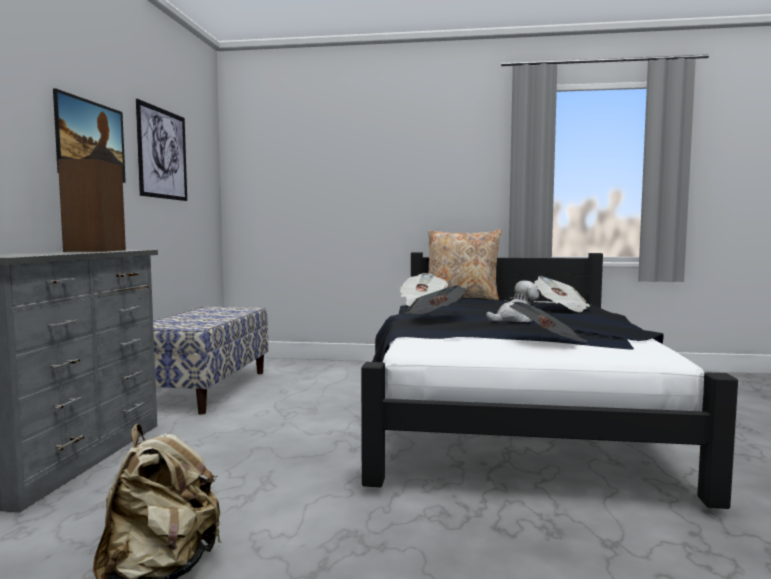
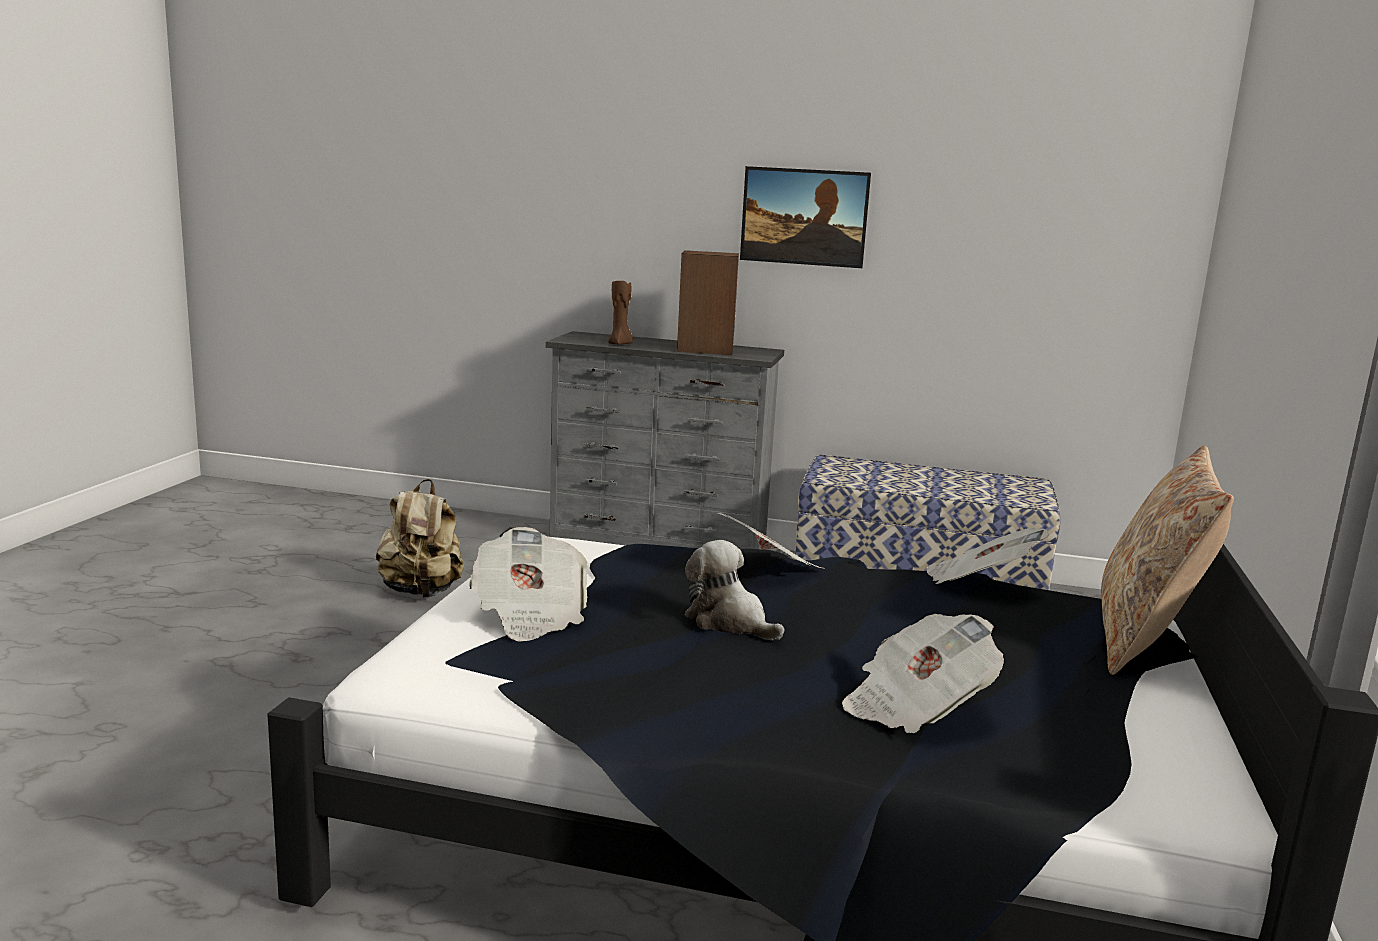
camera: 95 degrees right, 10 degrees up
picture [136,99,187,201] -> none
plush toy [486,281,539,322] -> plush toy turned 150 degrees clockwise [685,540,784,640]
none -> brown candle [608,281,633,345]

